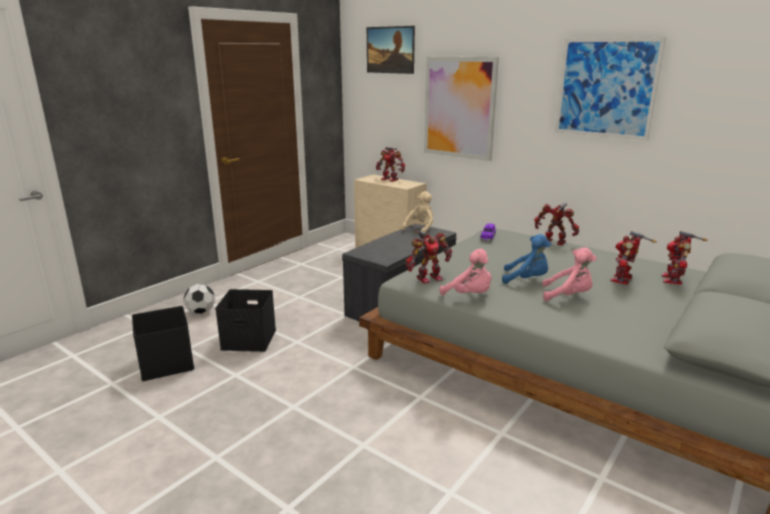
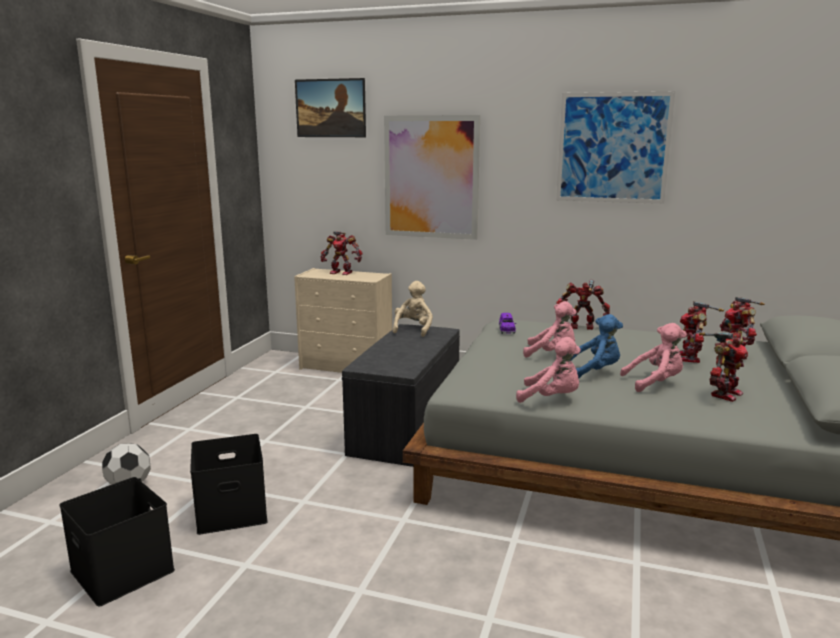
camera: 20 degrees left, 5 degrees down
toy robot [405,231,452,284] -> toy robot moved to [699,332,748,402]
none -> pink plush toy [523,301,577,357]

